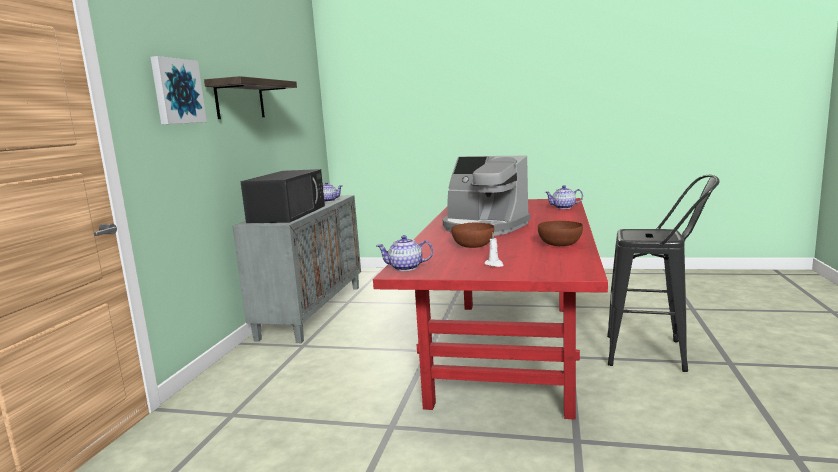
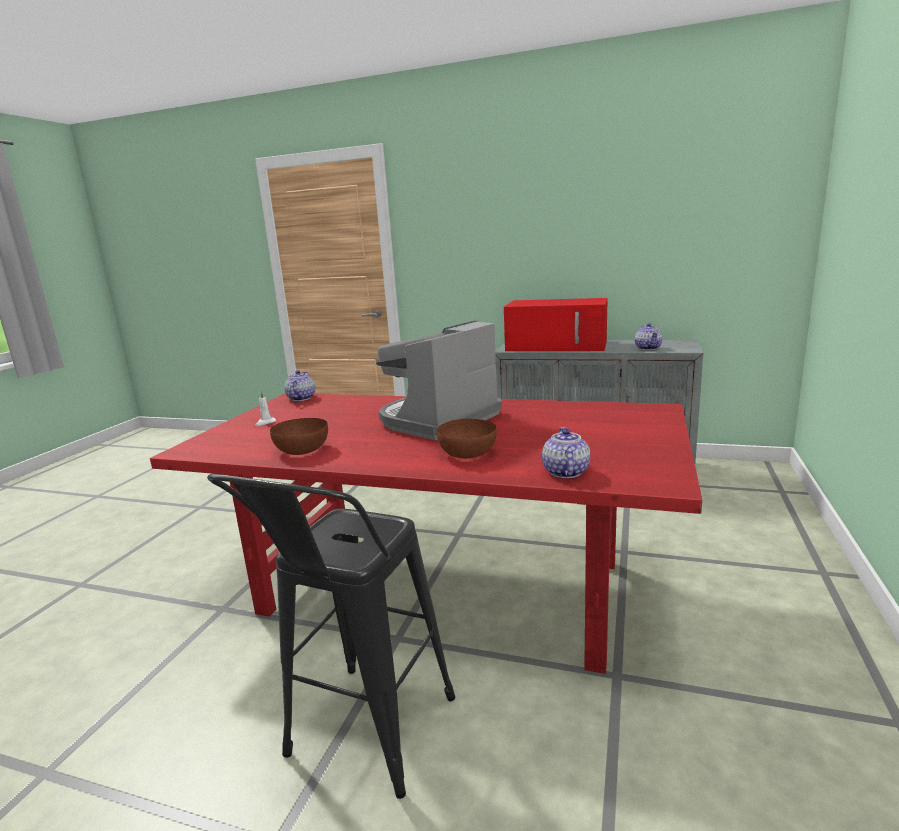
camera: 95 degrees right, 5 degrees up
picture [150,56,207,124] -> none
shelf [204,76,297,119] -> none
black microwave [241,169,325,223] -> red microwave [504,298,608,351]
brown bowl [451,223,494,248] -> brown bowl moved to [437,419,497,459]

